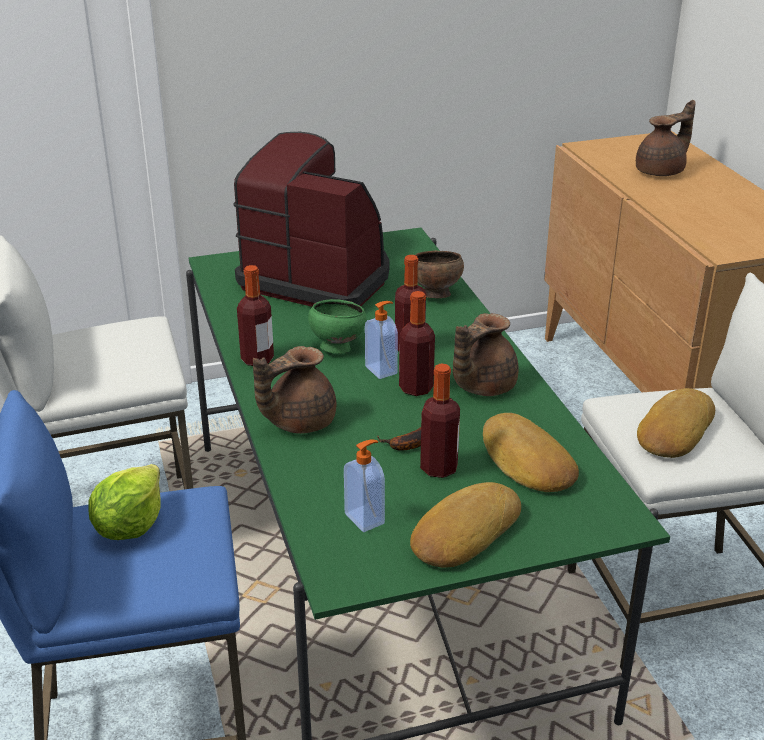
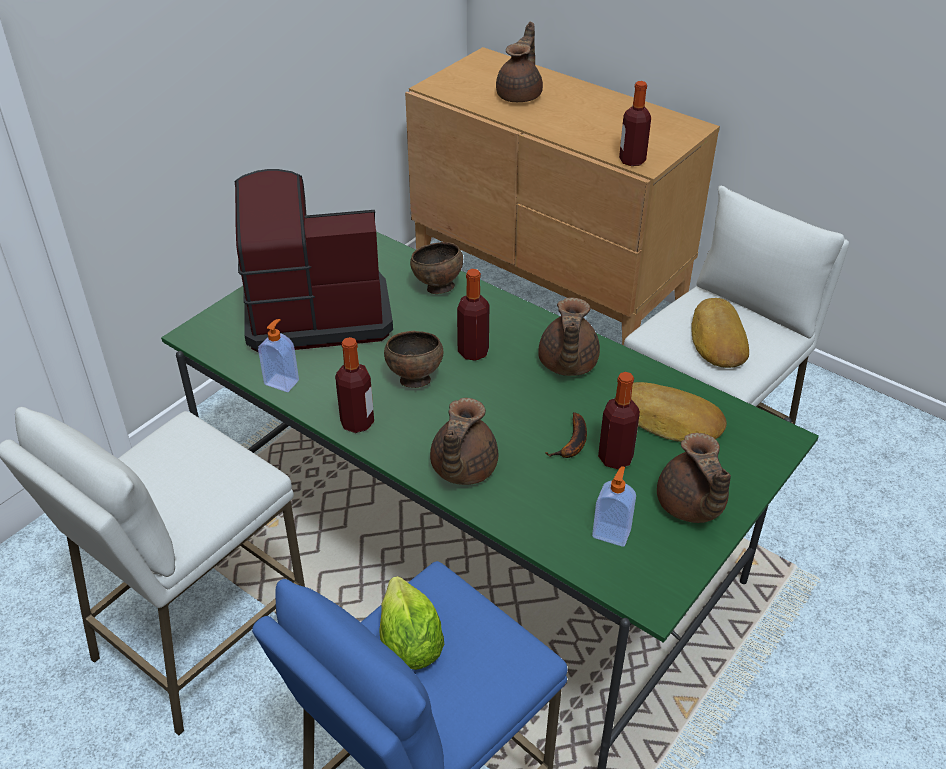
camera: 35 degrees left, 10 degrees up
green bowl [308,299,367,354] -> brown bowl [384,331,444,388]
soap dispenser [365,301,398,379] -> soap dispenser moved to [258,319,299,392]
bottle [399,291,435,396] -> bottle moved to [619,81,651,166]
bread [410,482,521,568] -> brown teapot [657,433,731,523]

